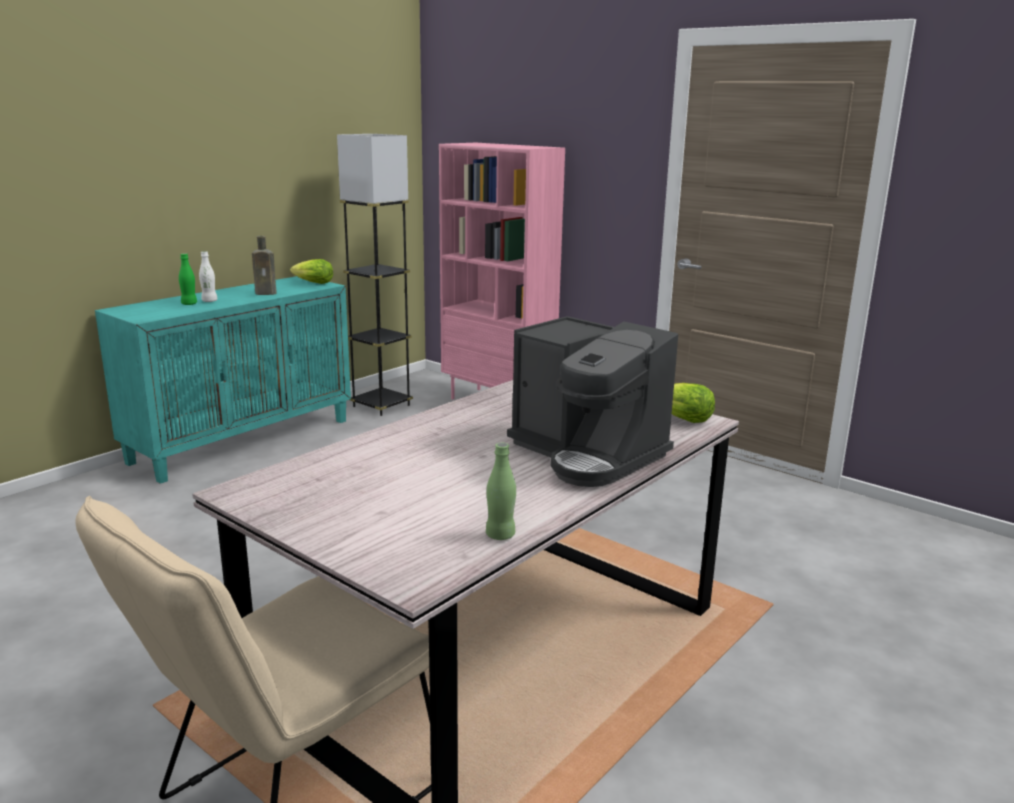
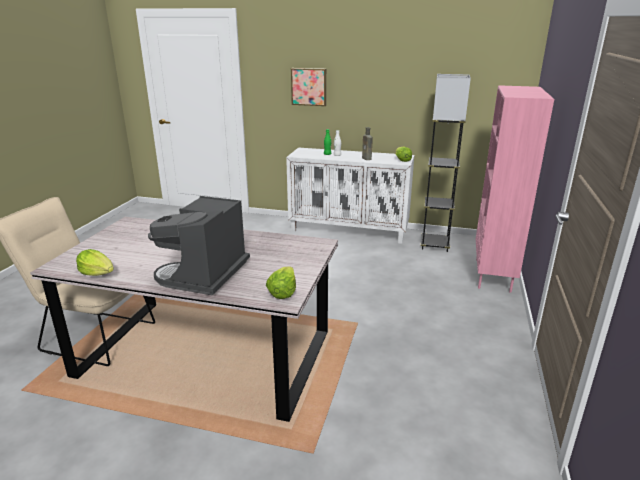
camera: 65 degrees right, 5 degrees up
turquoise cabinet [95,276,351,484] -> white cabinet [286,147,414,244]
green bottle [486,443,516,540] -> lettuce [76,249,114,276]
none -> picture [291,68,326,106]

